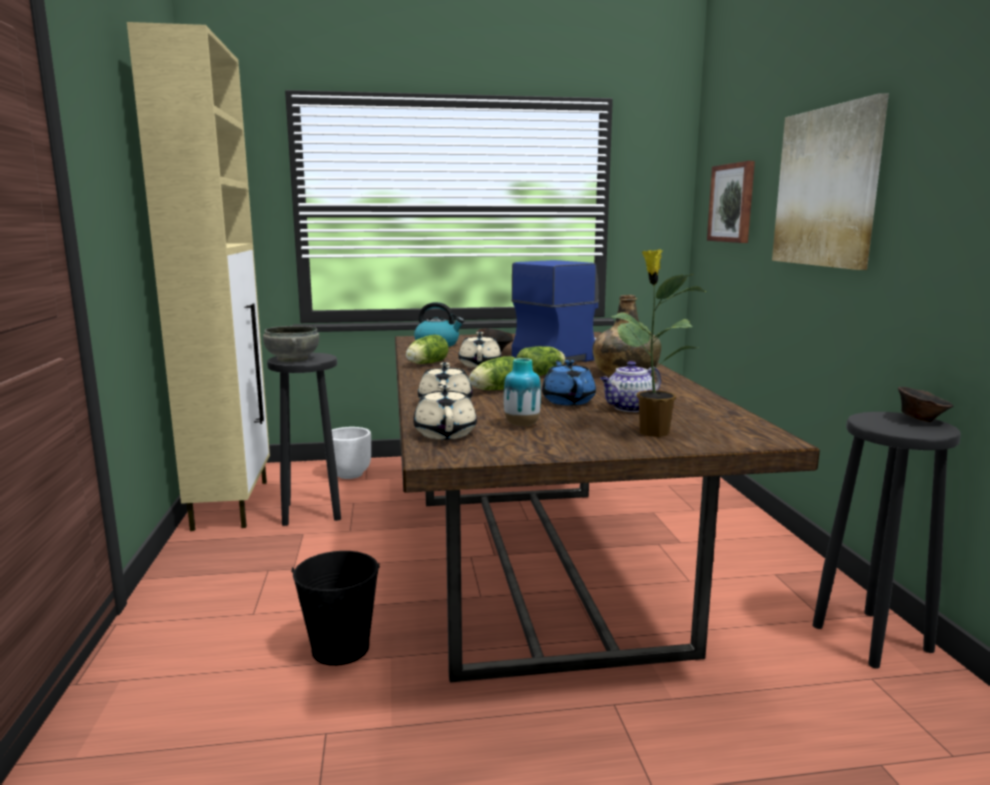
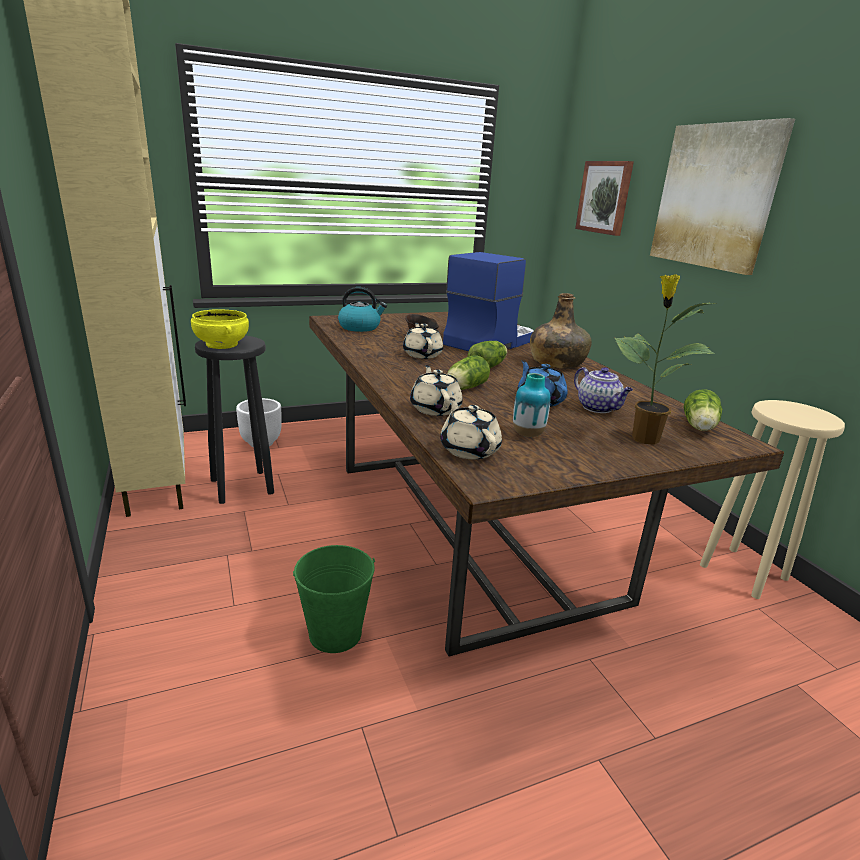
camera: 15 degrees left, 10 degrees up
grey bowl [263,326,319,362] -> yellow bowl [191,309,249,349]
black bucket [291,551,380,666] -> green bucket [293,545,375,653]
lettuce [406,335,449,364] -> lettuce moved to [683,389,722,431]
teapot [600,361,661,412] -> teapot turned 75 degrees counterclockwise [574,367,633,413]
black stool [813,412,961,669] -> beige stool [700,400,845,599]
brown bowl [898,387,954,422] -> none

